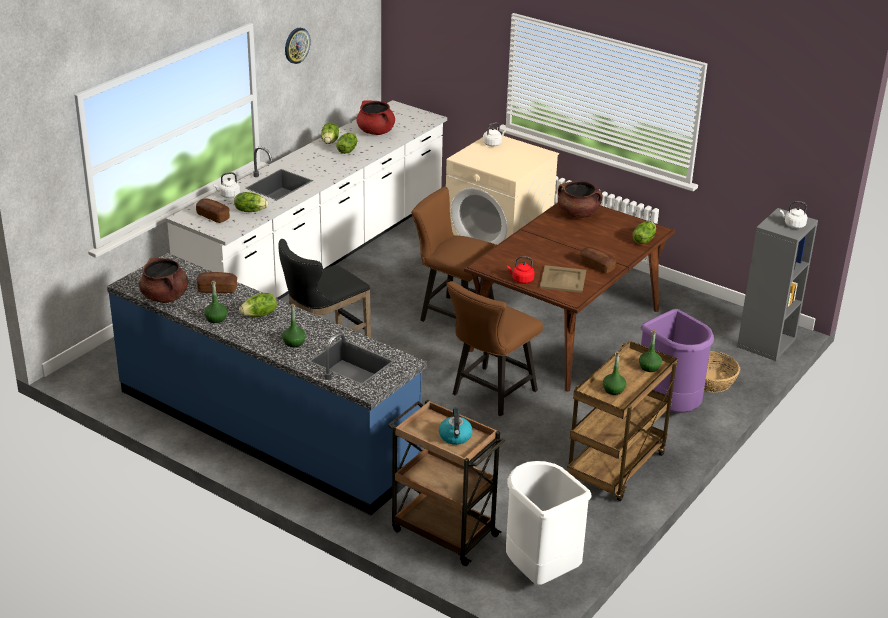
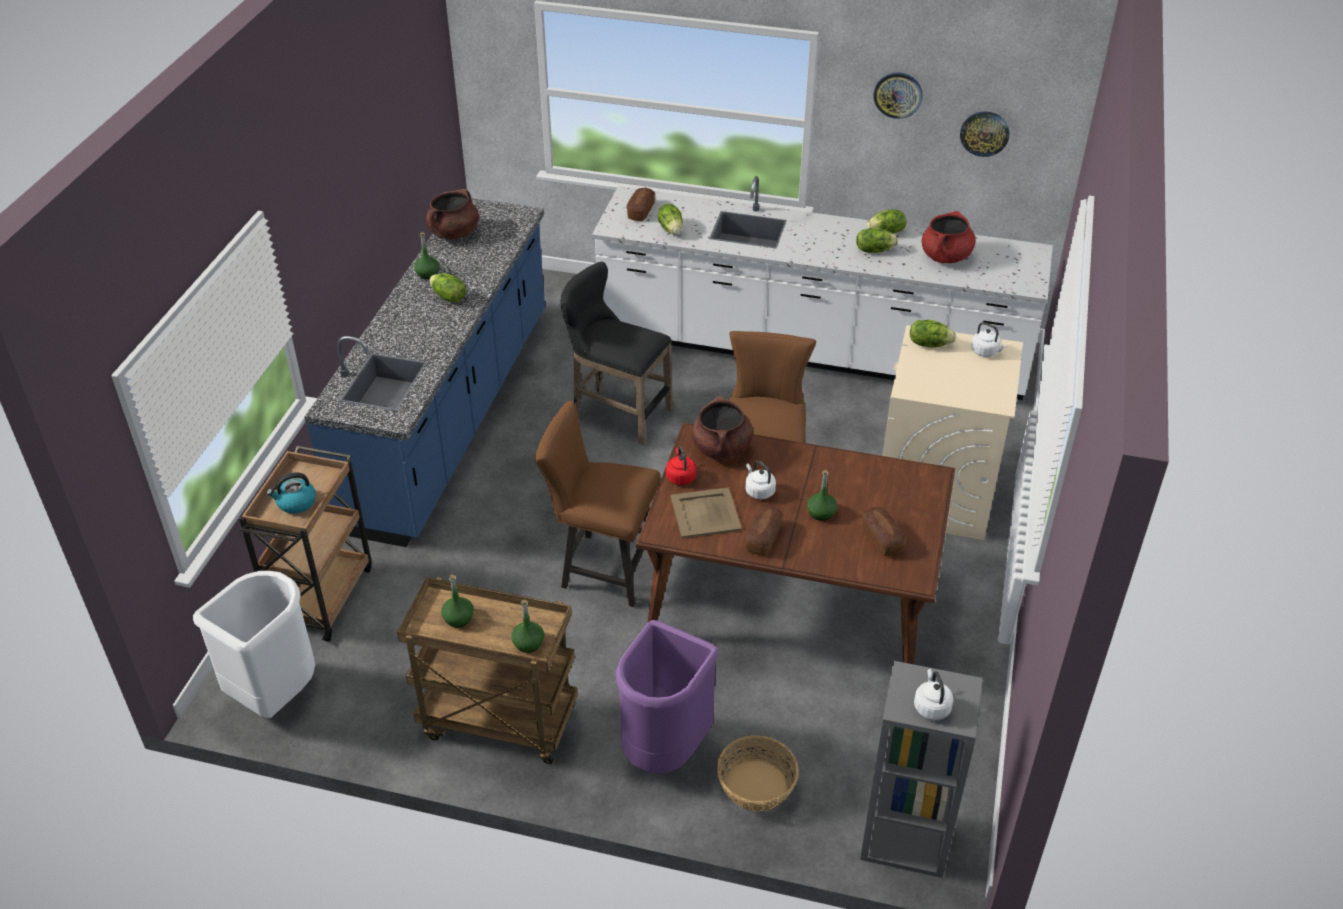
camera: 70 degrees right, 10 degrees up
bread [197,272,237,293] -> bread moved to [861,507,905,556]
white kettle [213,172,240,198] -> white kettle moved to [745,461,776,499]
green bottle [282,304,306,347] -> green bottle moved to [807,470,837,521]
brown cooking pot [558,181,603,218] -> brown cooking pot moved to [692,396,753,461]
lettuce [632,221,656,244] -> lettuce moved to [910,320,956,347]
none -> wall clock [960,111,1009,157]

